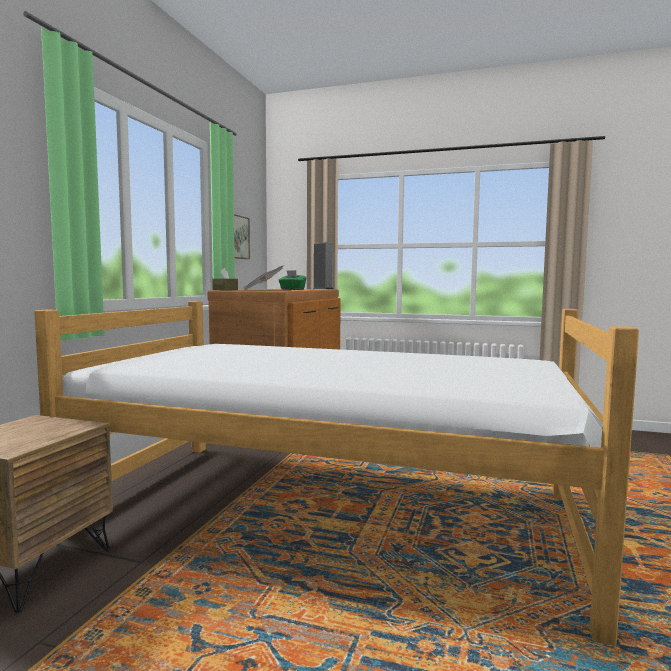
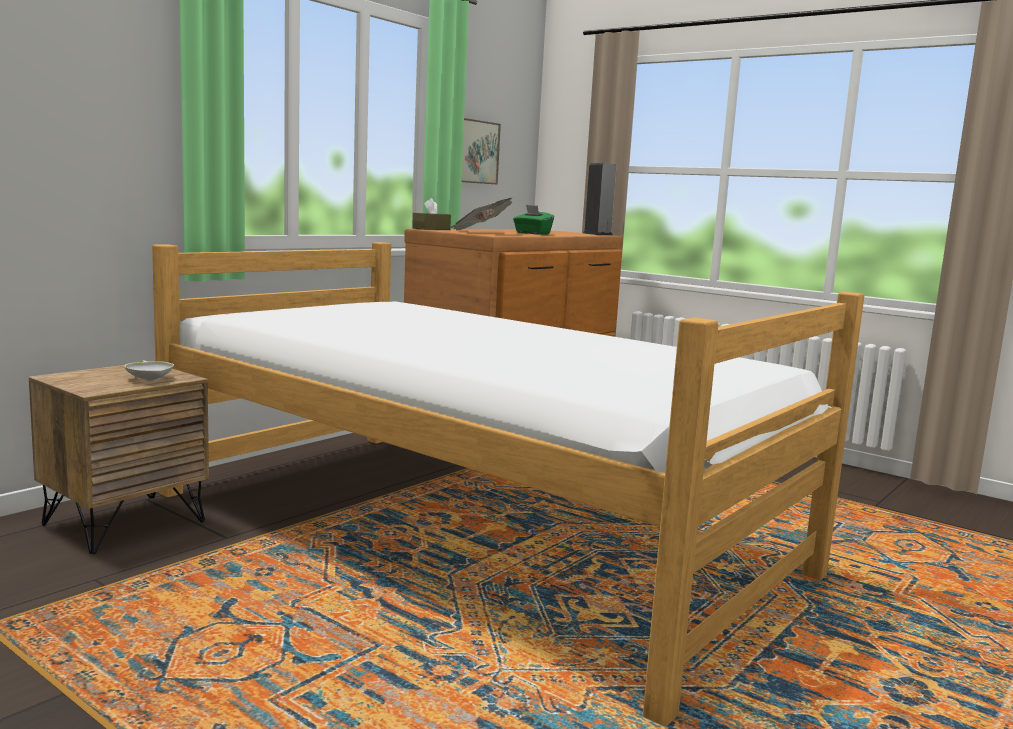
camera: 20 degrees right, 5 degrees up
none -> white bowl [124,360,174,381]

